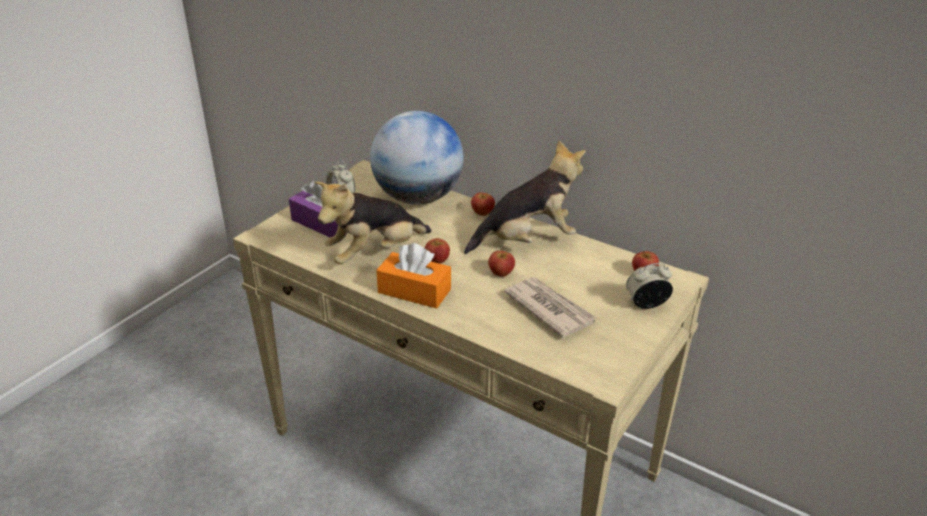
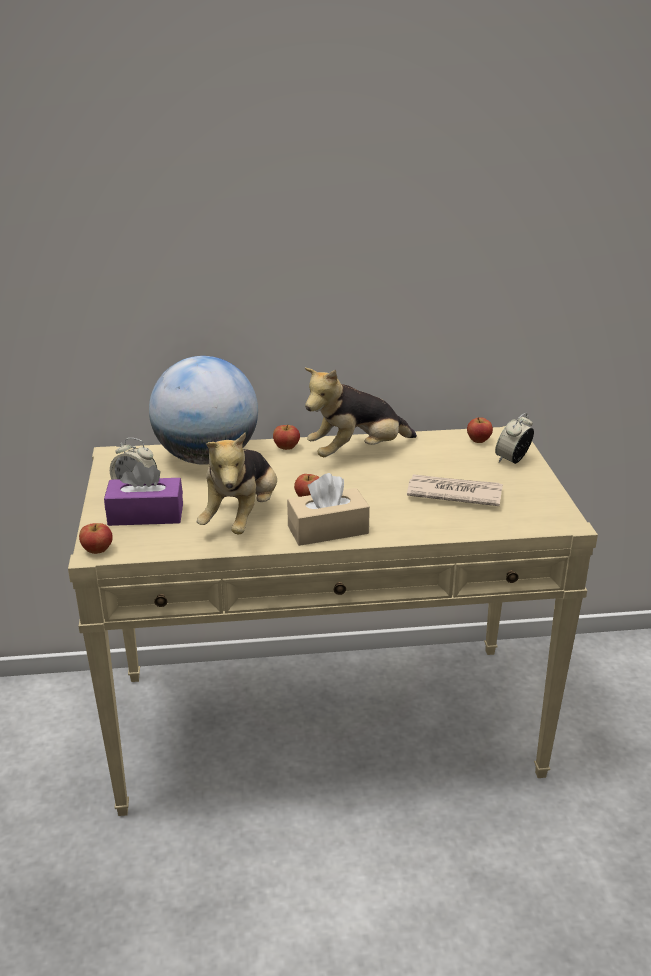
camera: 40 degrees left, 5 degrees down
orange tissue box [376,243,451,309] -> beige tissue box [287,473,370,546]
plush toy [464,140,586,254] -> plush toy turned 150 degrees counterclockwise [305,368,417,457]
apple [488,251,515,277] -> apple moved to [79,523,113,554]

